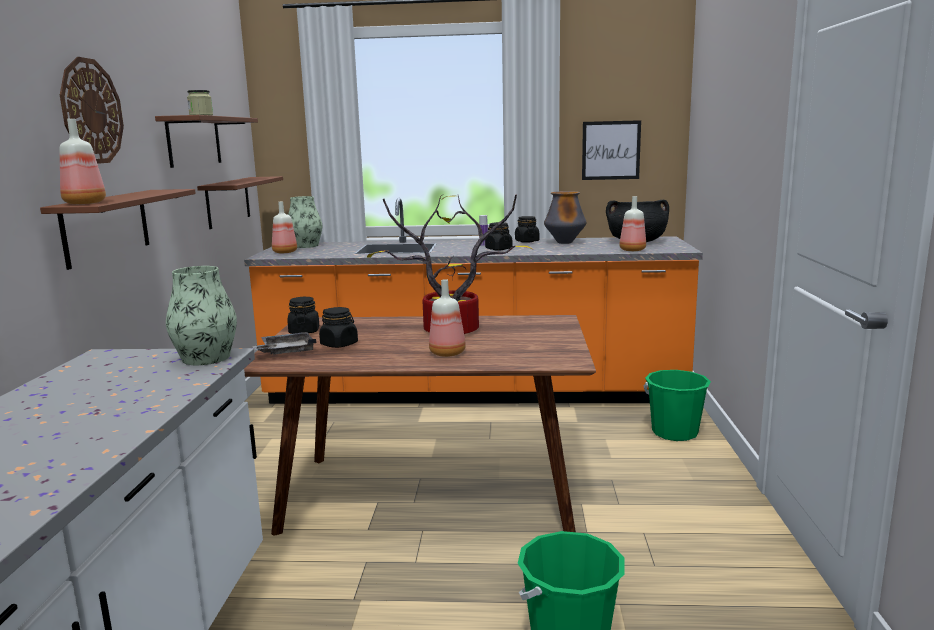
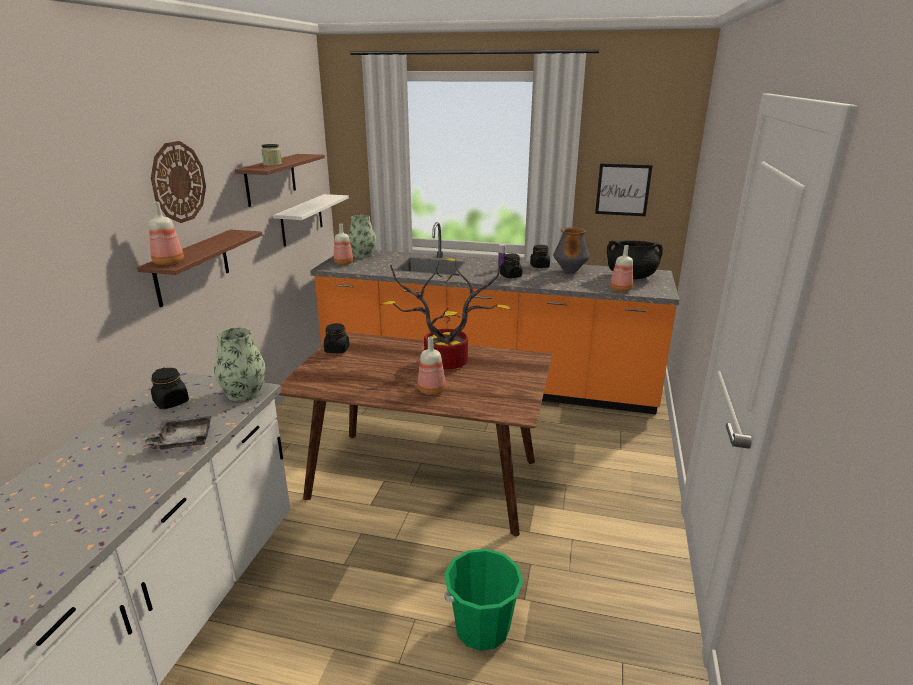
camera: 10 degrees right, 10 degrees up
brown shelf [197,176,283,229] -> white shelf [273,194,349,247]
grey tray [252,332,317,355] -> grey tray moved to [140,416,211,450]
black jar [319,307,358,348] -> black jar moved to [151,368,189,409]
green bucket [644,370,711,441] -> none

